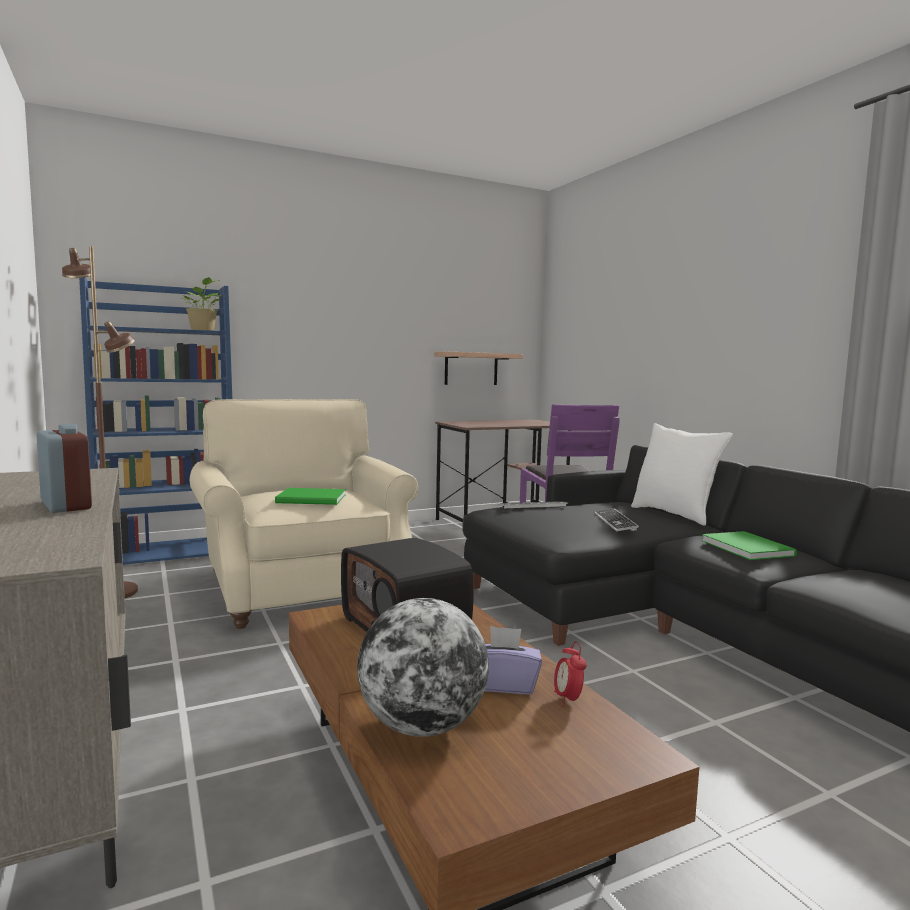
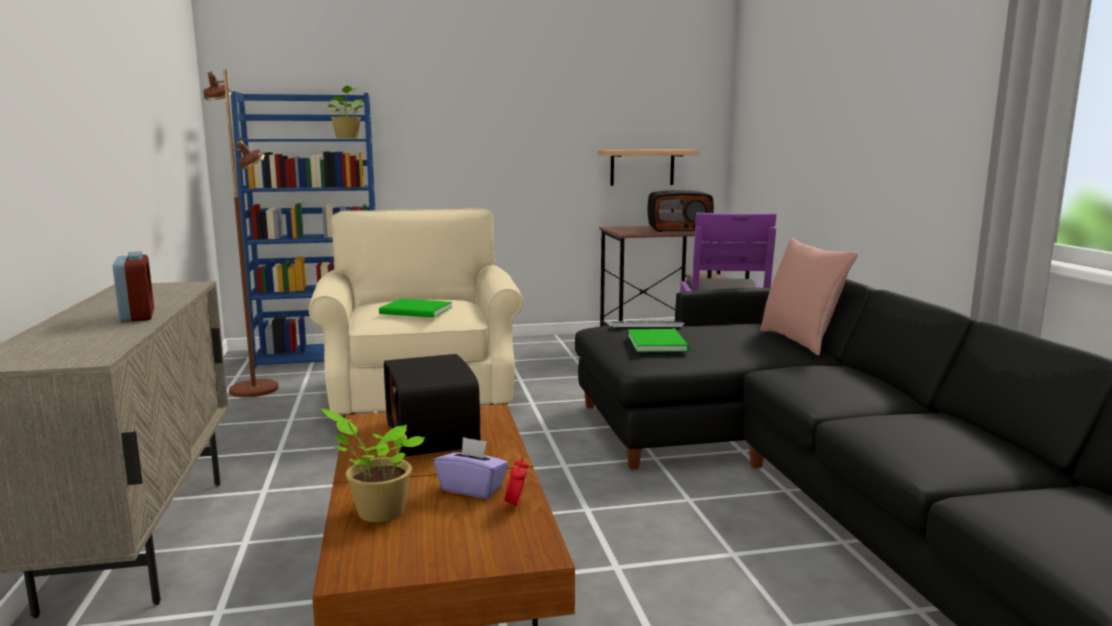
camera: 15 degrees right, 5 degrees up
globe [357,598,489,737] -> potted plant [320,408,425,522]
keyboard [595,509,639,531] -> none
white pillow [631,423,733,526] -> pink pillow [760,238,858,355]
green book [702,531,797,560] -> green book moved to [628,329,689,352]
none -> radio [648,190,714,232]

